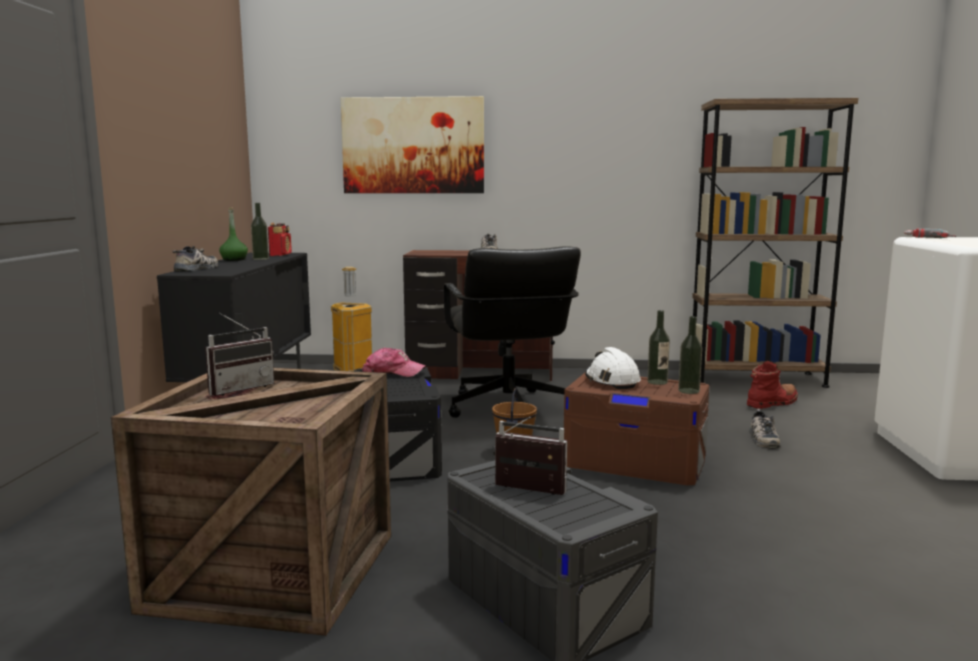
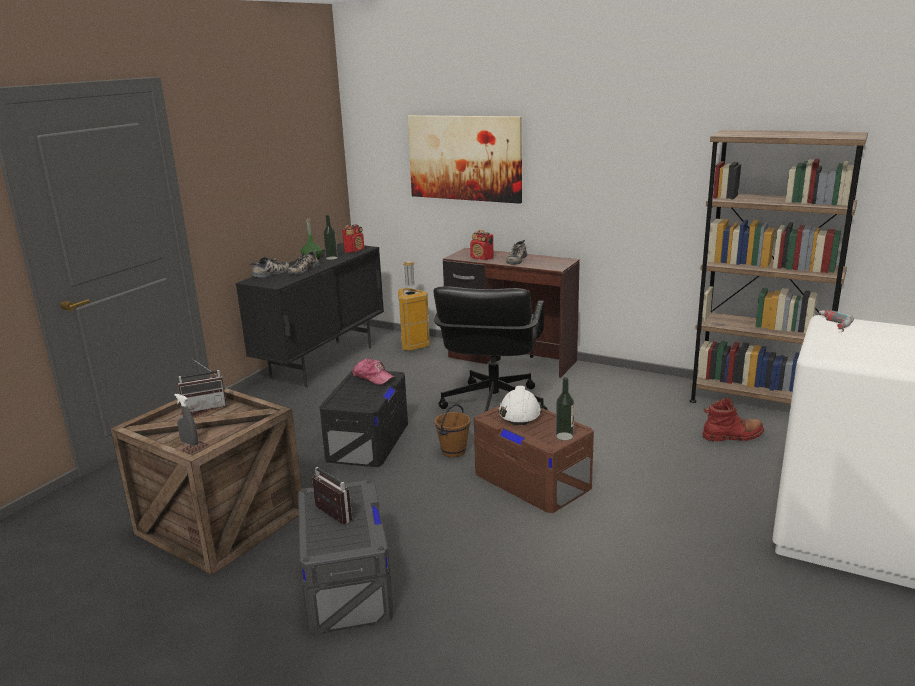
camera: 25 degrees right, 10 degrees up
bottle [647,310,670,385] -> none
shoe [749,409,781,449] -> shoe moved to [288,250,320,275]
none -> grey spray bottle [174,394,198,446]
none -> radio [470,230,494,260]

